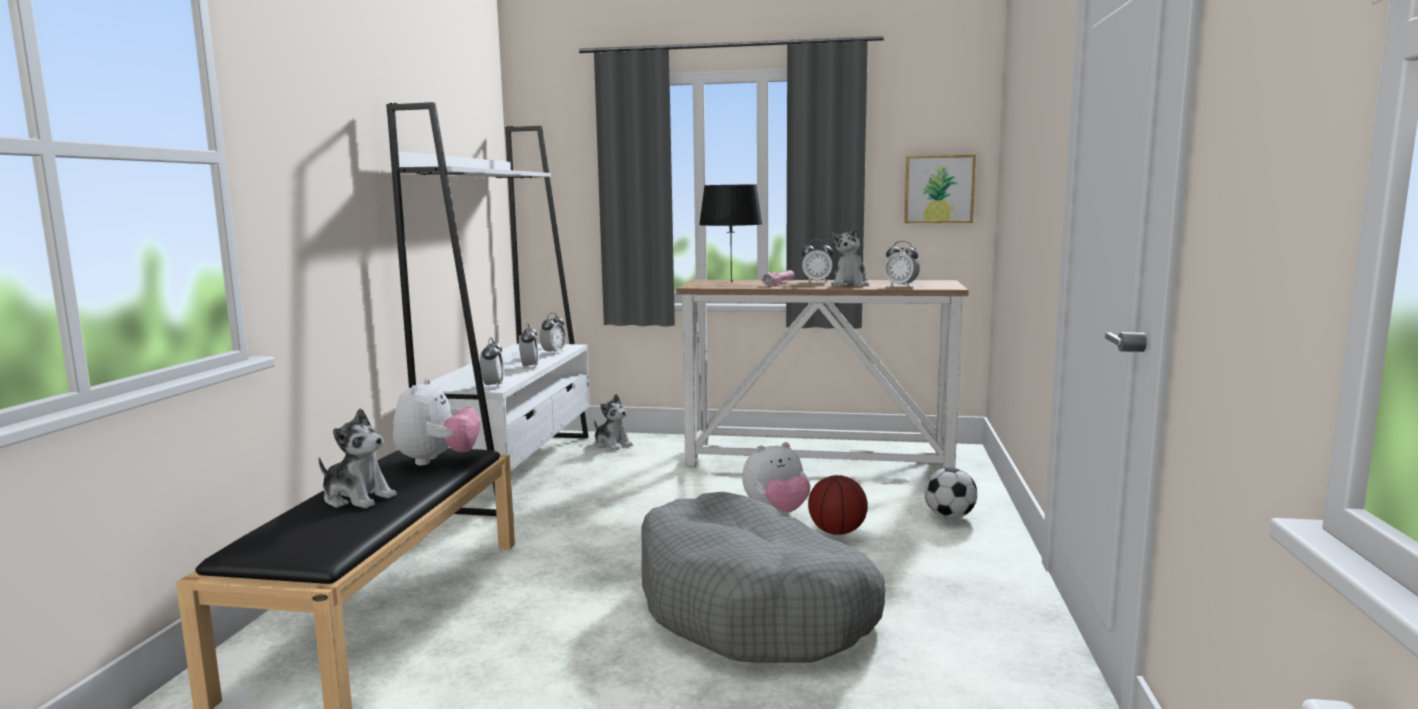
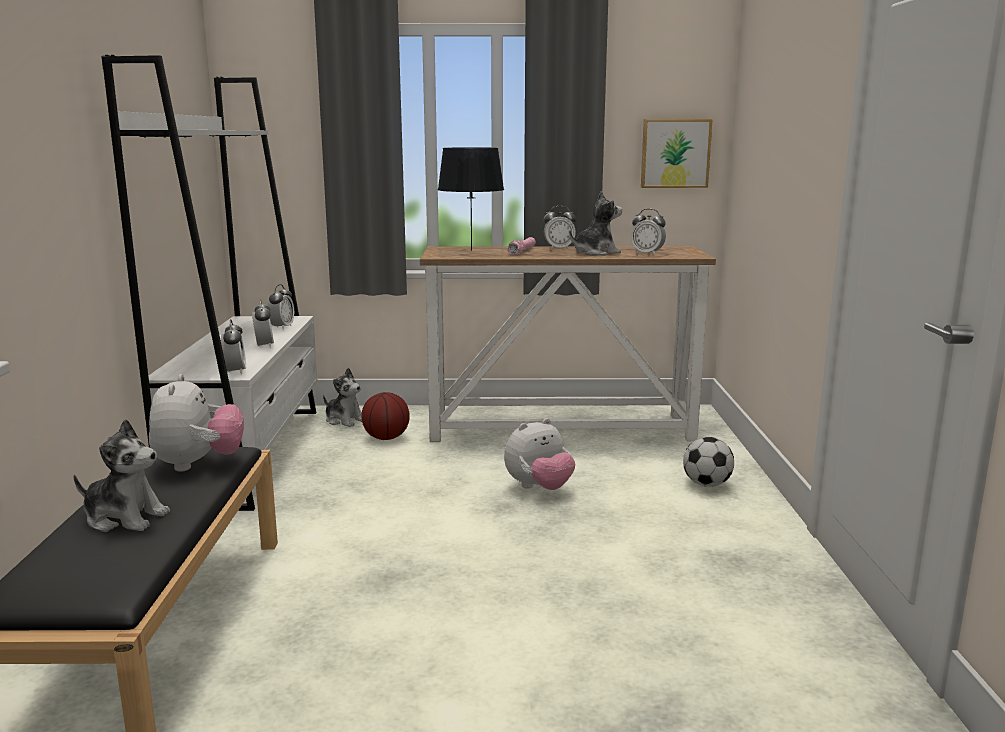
camera: 10 degrees left, 5 degrees up
grey dog bed [641,492,886,663] -> none
basketball [808,475,868,535] -> basketball moved to [361,392,410,440]
plush toy [831,225,869,287] -> plush toy turned 120 degrees counterclockwise [569,191,622,255]

